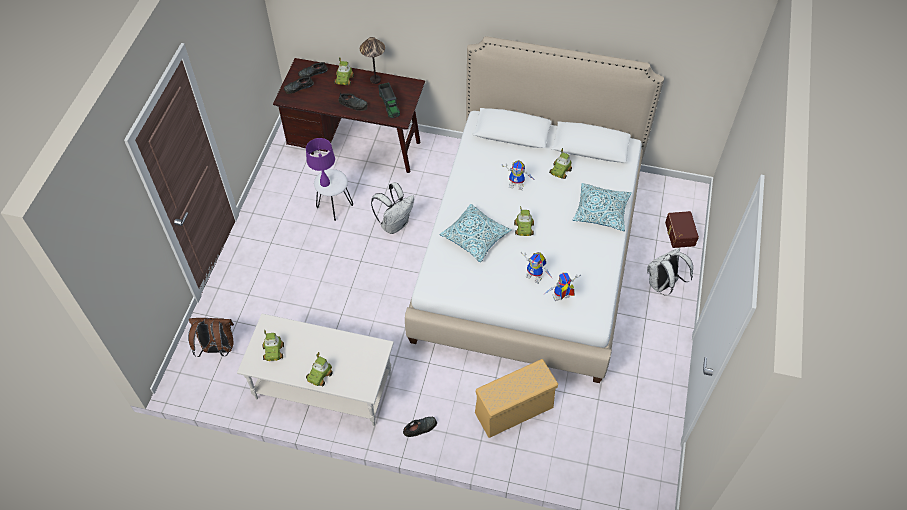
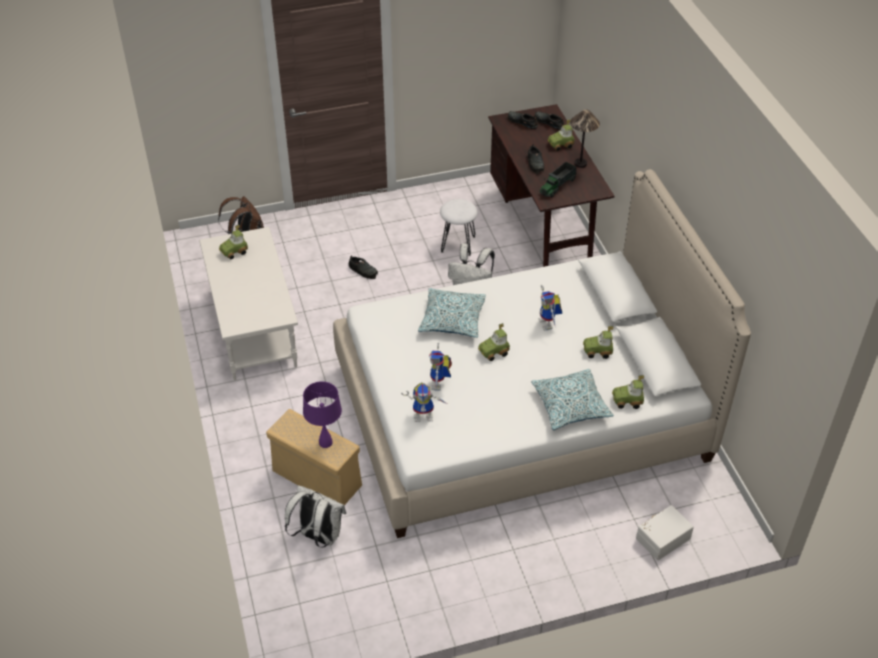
camera: 60 degrees right, 10 degrees down
purple table lamp [306,138,335,187] -> purple table lamp moved to [303,381,342,448]
toy car [306,352,333,387] -> toy car moved to [612,375,644,409]
black shoe [403,417,437,437] -> black shoe moved to [349,255,378,279]
toy robot [545,272,581,301] -> toy robot turned 135 degrees clockwise [401,383,447,422]
white backpack [647,247,693,296] -> white backpack moved to [285,485,346,548]
brown storage box [665,211,699,248] -> white storage box [636,505,694,561]

